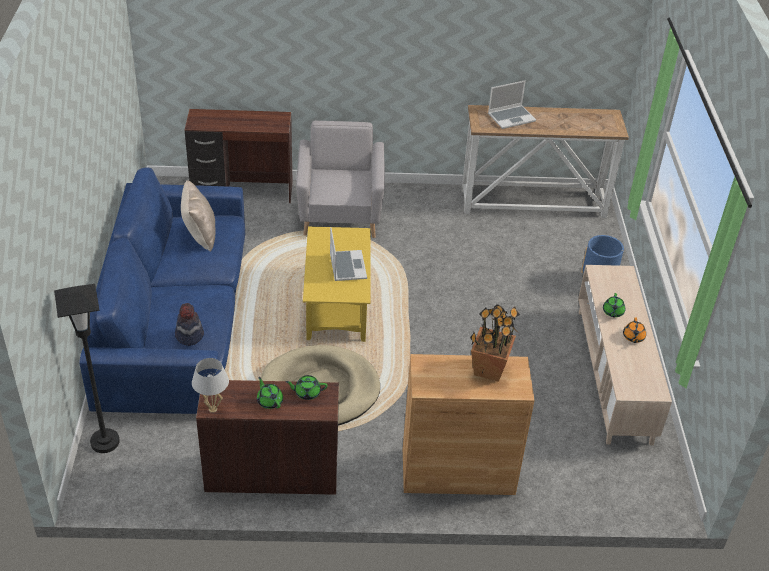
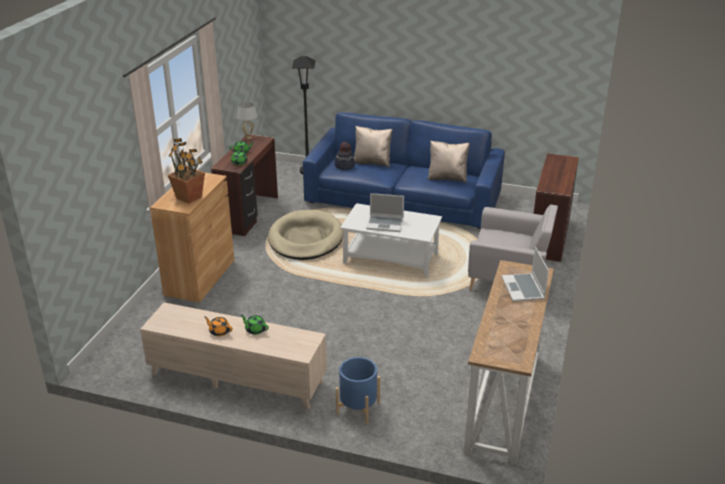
camera: 110 degrees right, 10 degrees down
yellow coffee table [303,226,371,342] -> white coffee table [340,203,442,278]
none -> beige pillow [354,126,393,167]

